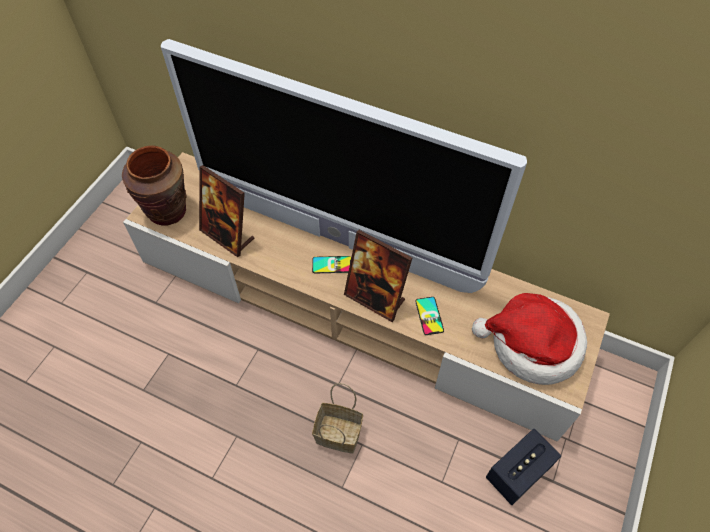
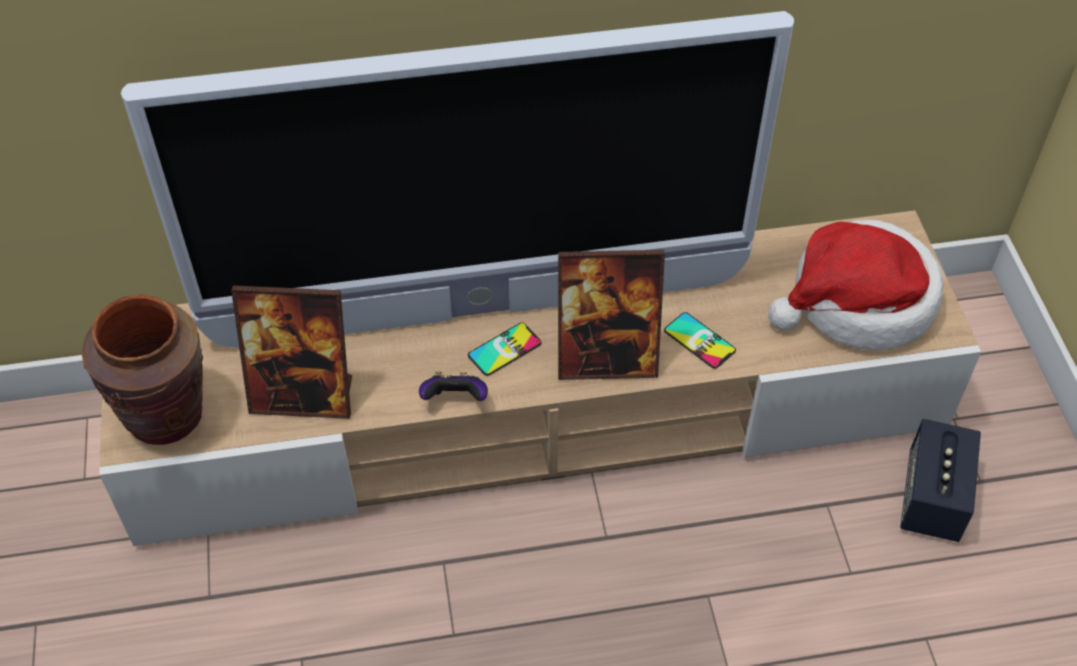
camera: 35 degrees left, 5 degrees down
basket [312,383,363,454] -> none
none -> game controller [419,372,488,401]

